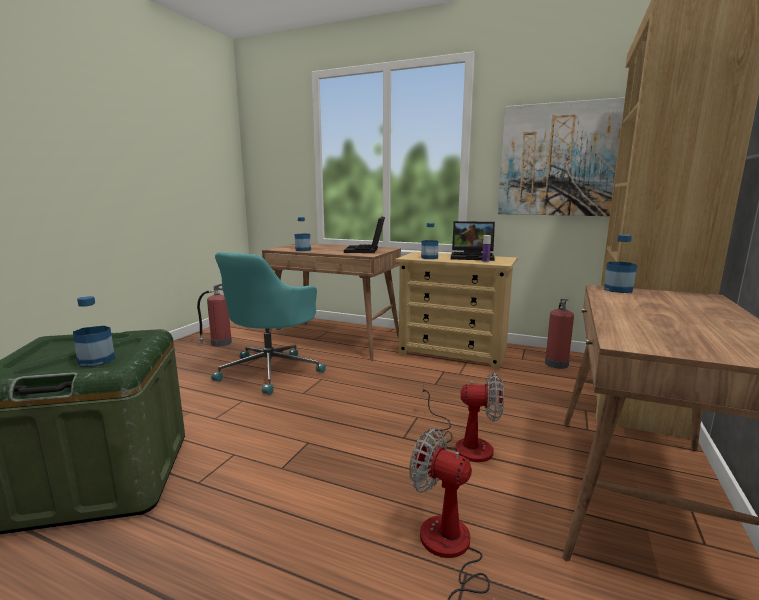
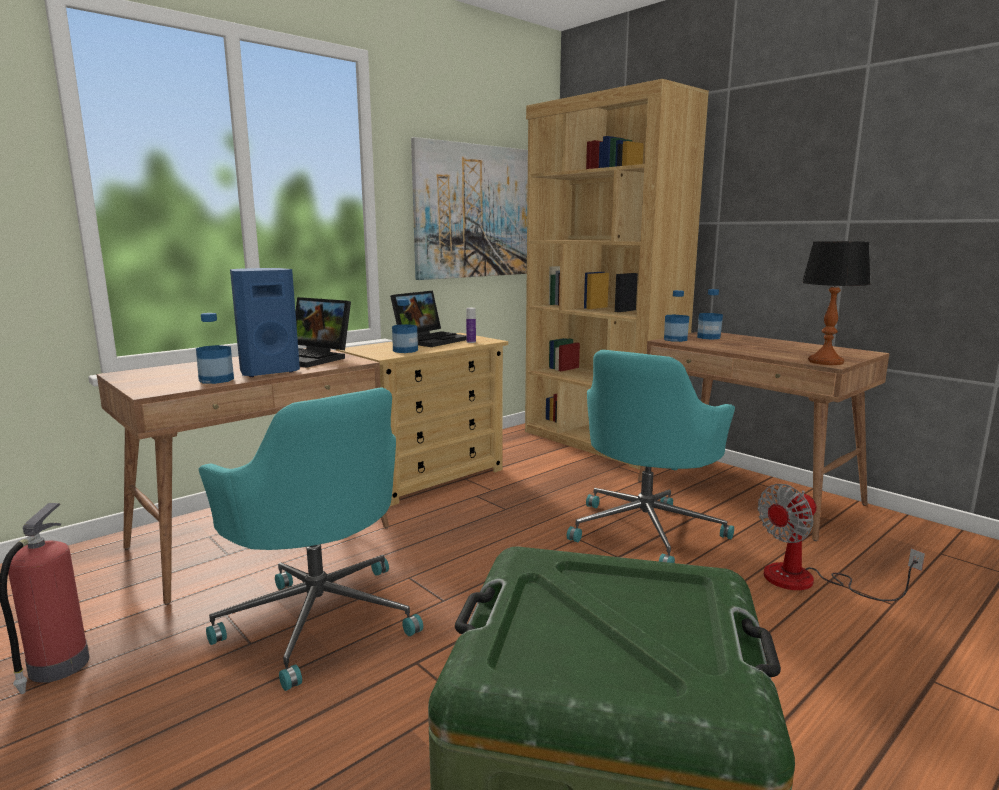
camera: 65 degrees left, 0 degrees up
bottle [73,296,115,367] -> bottle moved to [697,289,723,340]
fan [422,372,504,462] -> turquoise office chair [567,350,735,563]
fire extinguisher [545,299,574,369] -> none
none -> blue speaker [230,268,300,377]
none -> table lamp [802,241,871,365]

